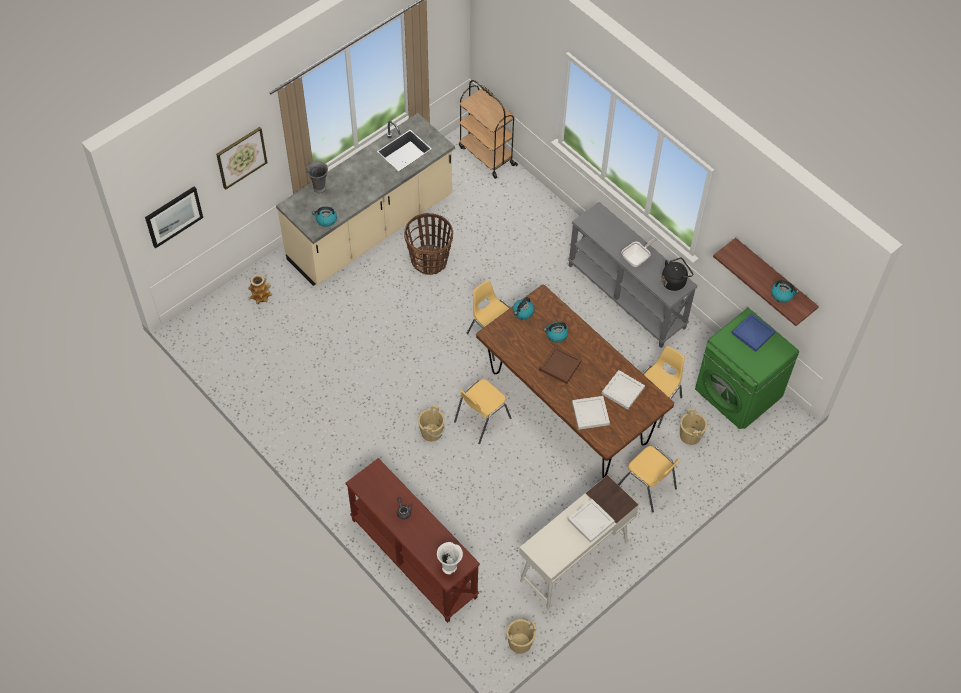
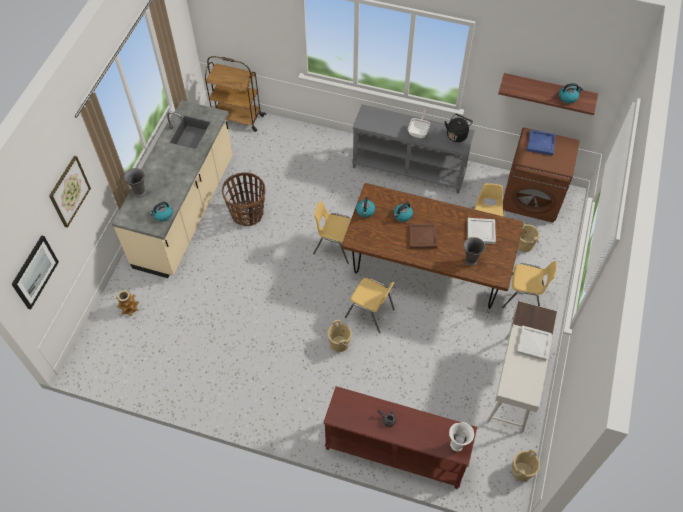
camera: 30 degrees left, 0 degrees up
yellow chair [454,379,511,444] -> yellow chair turned 75 degrees counterclockwise [345,278,395,333]
white tray [572,396,610,430] -> grey vase [464,237,485,266]
green washing machine [695,308,799,429] -> brown washing machine [503,128,580,223]

